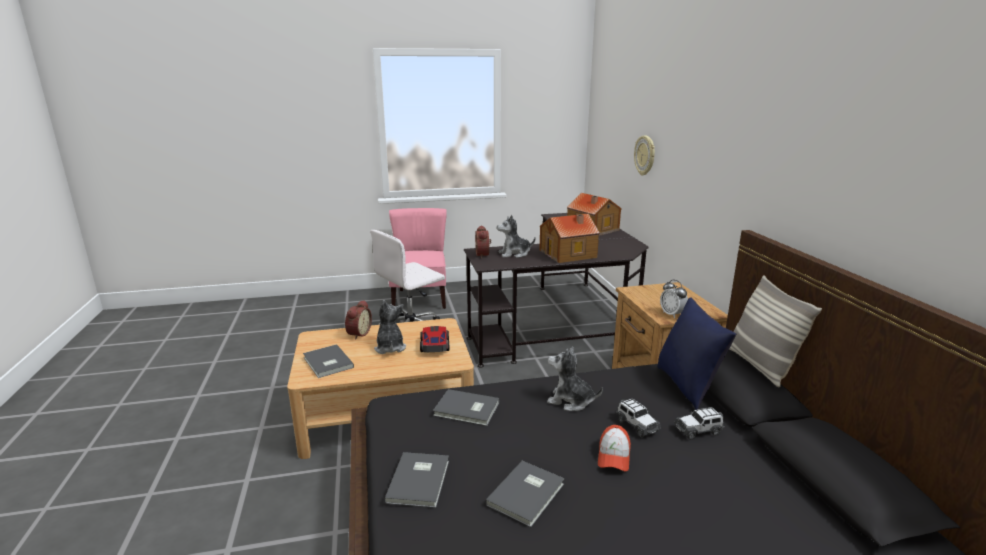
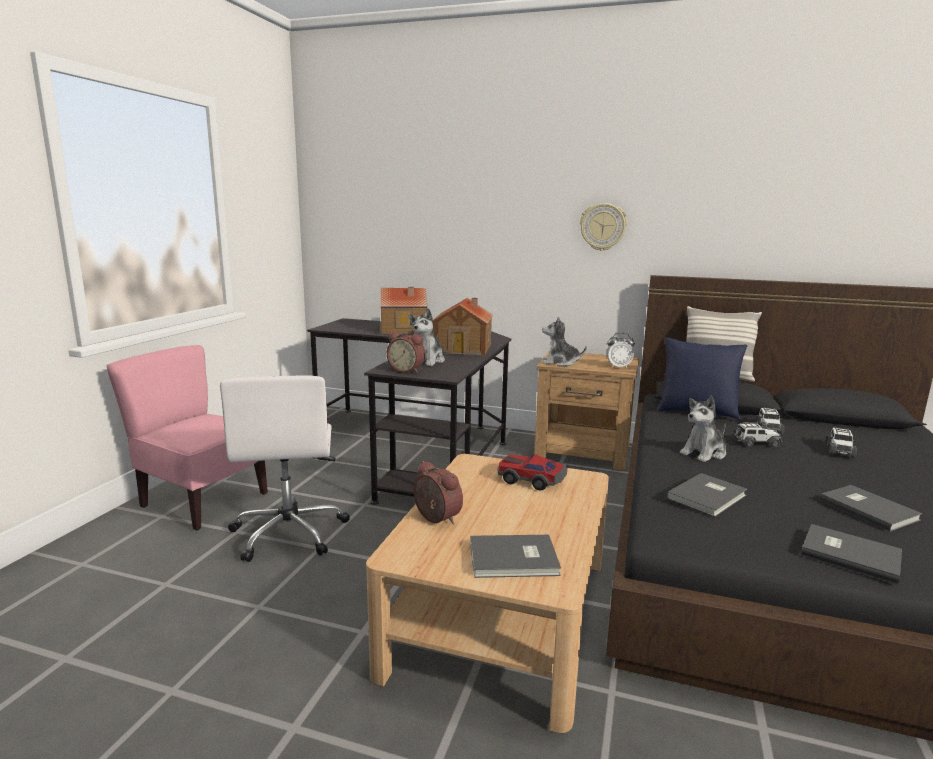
camera: 60 degrees left, 5 degrees down
plush toy [374,300,406,354] -> plush toy moved to [542,316,587,366]
cap [598,425,631,471] -> none
wall clock [634,135,655,176] -> wall clock moved to [580,203,627,251]
none -> toy car [827,427,857,458]

